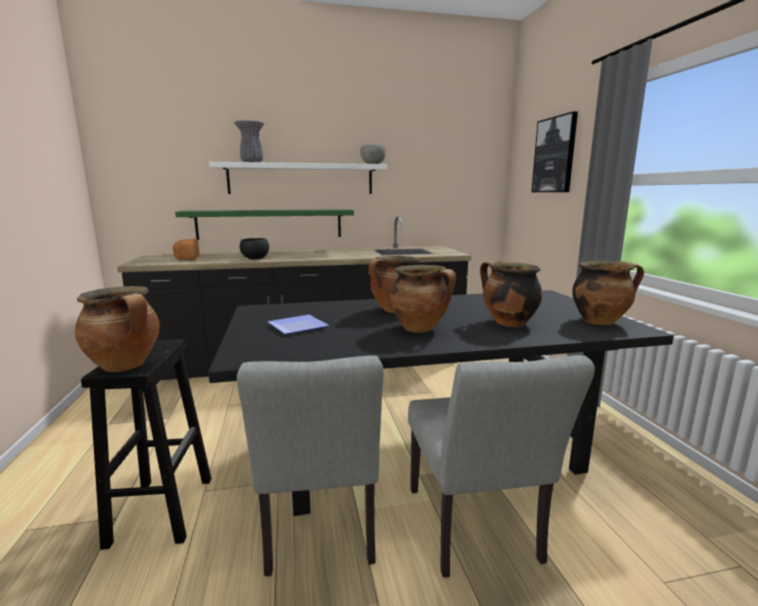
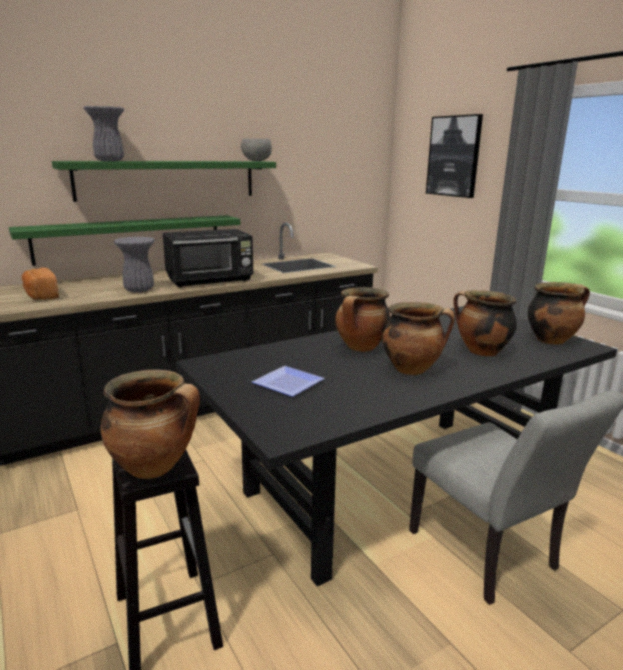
camera: 20 degrees left, 5 degrees up
white shelf [209,162,387,194] -> green shelf [52,161,276,202]
grey chair [237,355,384,576] -> none
black bowl [240,238,269,259] -> grey vase [114,237,155,292]
none -> black microwave [163,229,253,288]

